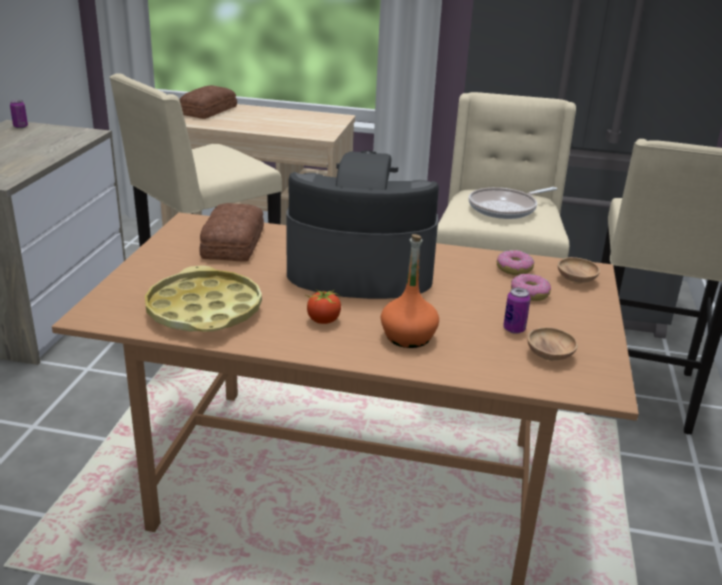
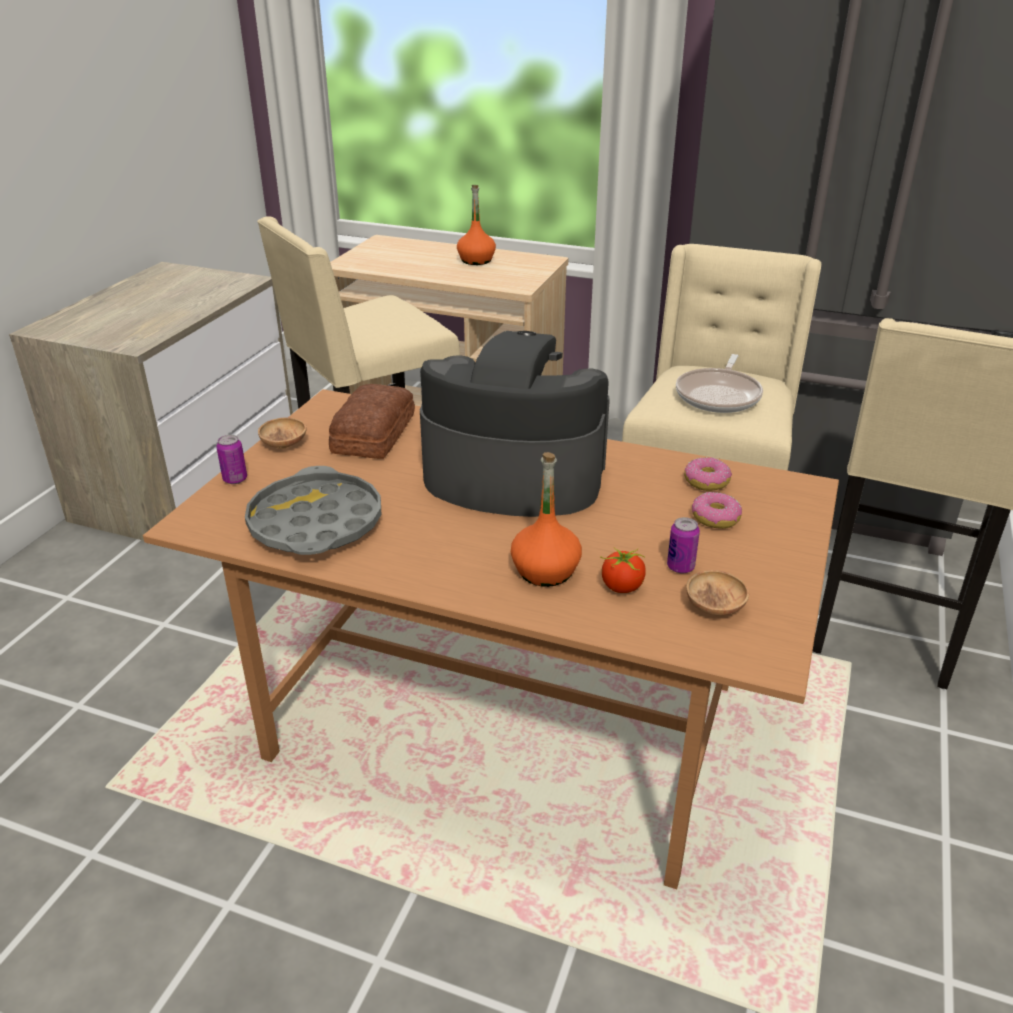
camera: 10 degrees right, 5 degrees up
can [10,100,28,128] -> can moved to [216,435,247,484]
yellow tray [145,265,262,332] -> grey tray [245,466,381,555]
bread [180,85,237,119] -> none
tomato [305,289,341,324] -> tomato moved to [601,547,646,593]
frying pan [469,187,557,219] -> frying pan turned 45 degrees counterclockwise [676,354,763,413]
brown bowl [558,257,600,284] -> brown bowl moved to [258,417,306,449]
none -> orange bottle [457,185,496,265]

